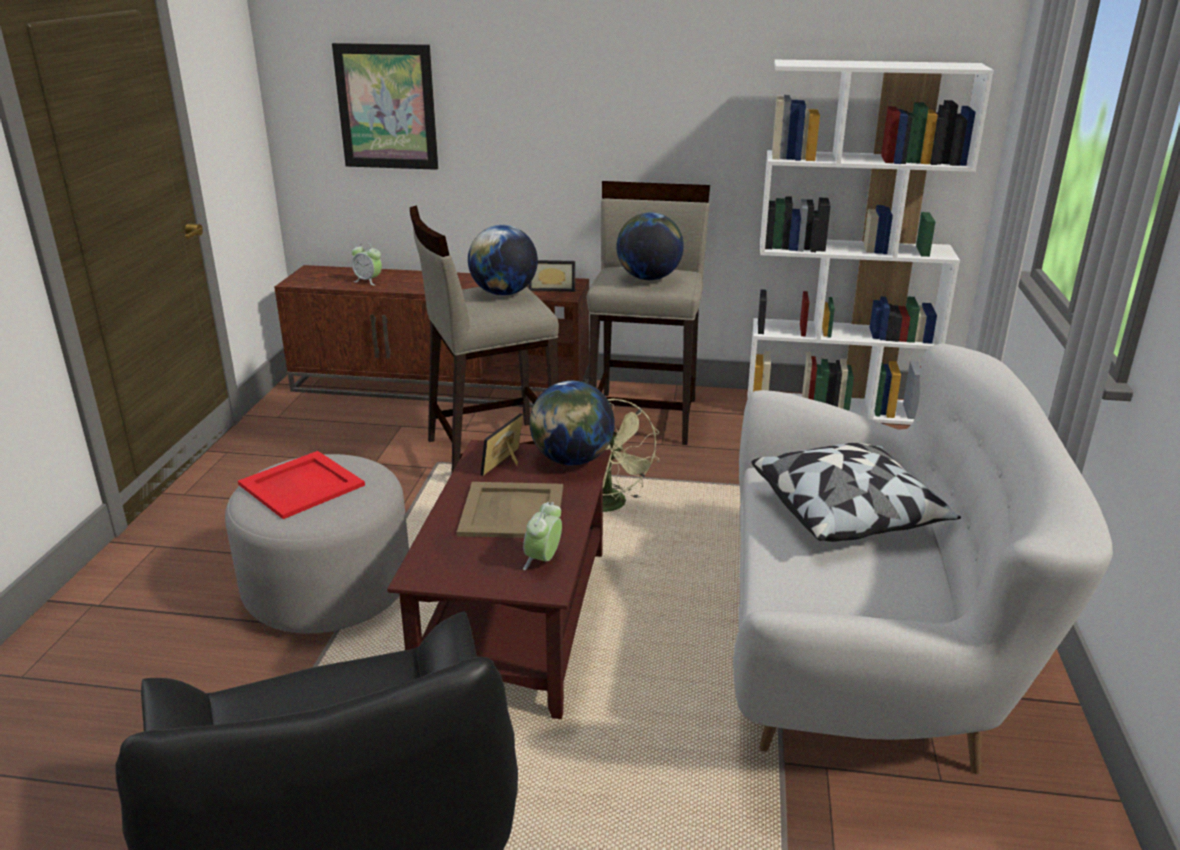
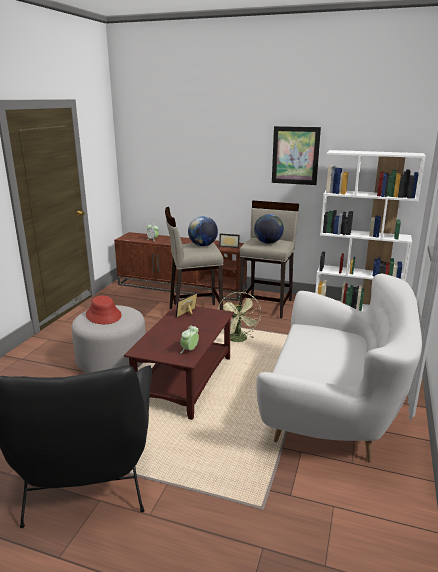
camera: 10 degrees right, 5 degrees down
red tray [238,451,365,519] -> red hat [86,296,122,324]
picture [332,43,438,170] -> picture moved to [272,126,321,185]
beige tray [457,482,563,538] -> none
globe [530,381,615,465] -> none
pillow [751,443,961,542] -> none

